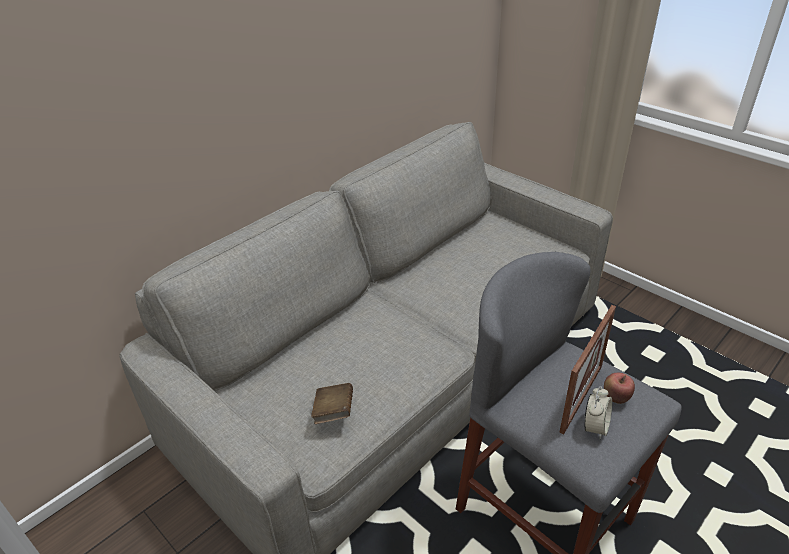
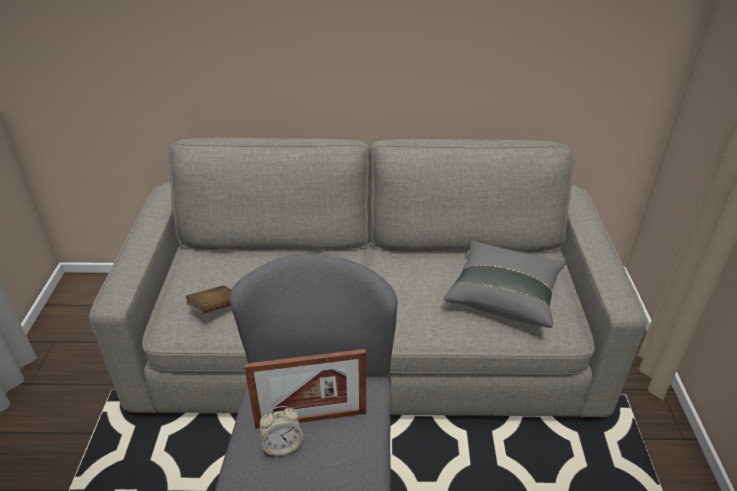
camera: 45 degrees right, 0 degrees up
apple [604,373,635,404] -> none
none -> grey pillow [444,240,566,328]

